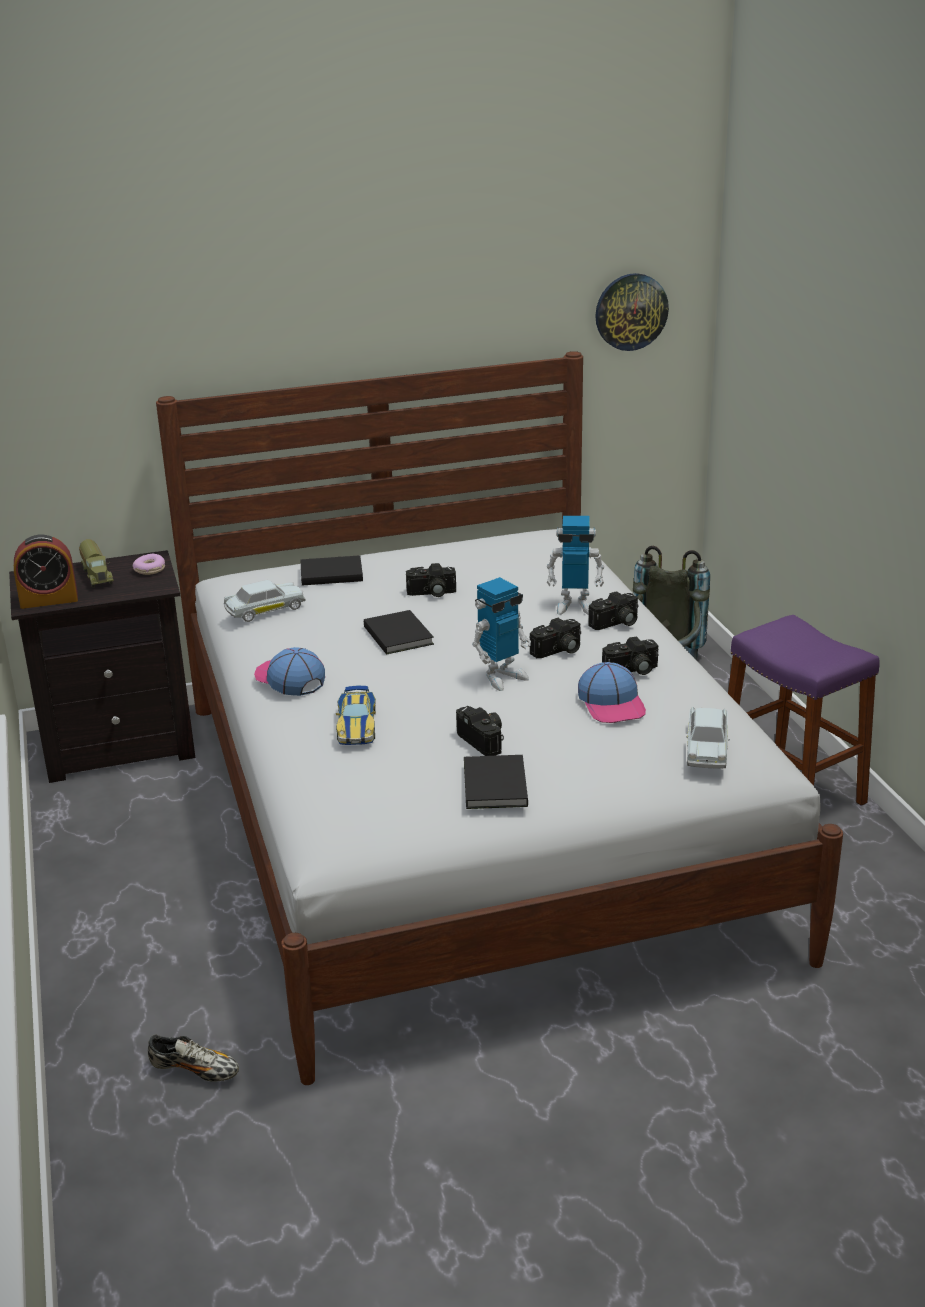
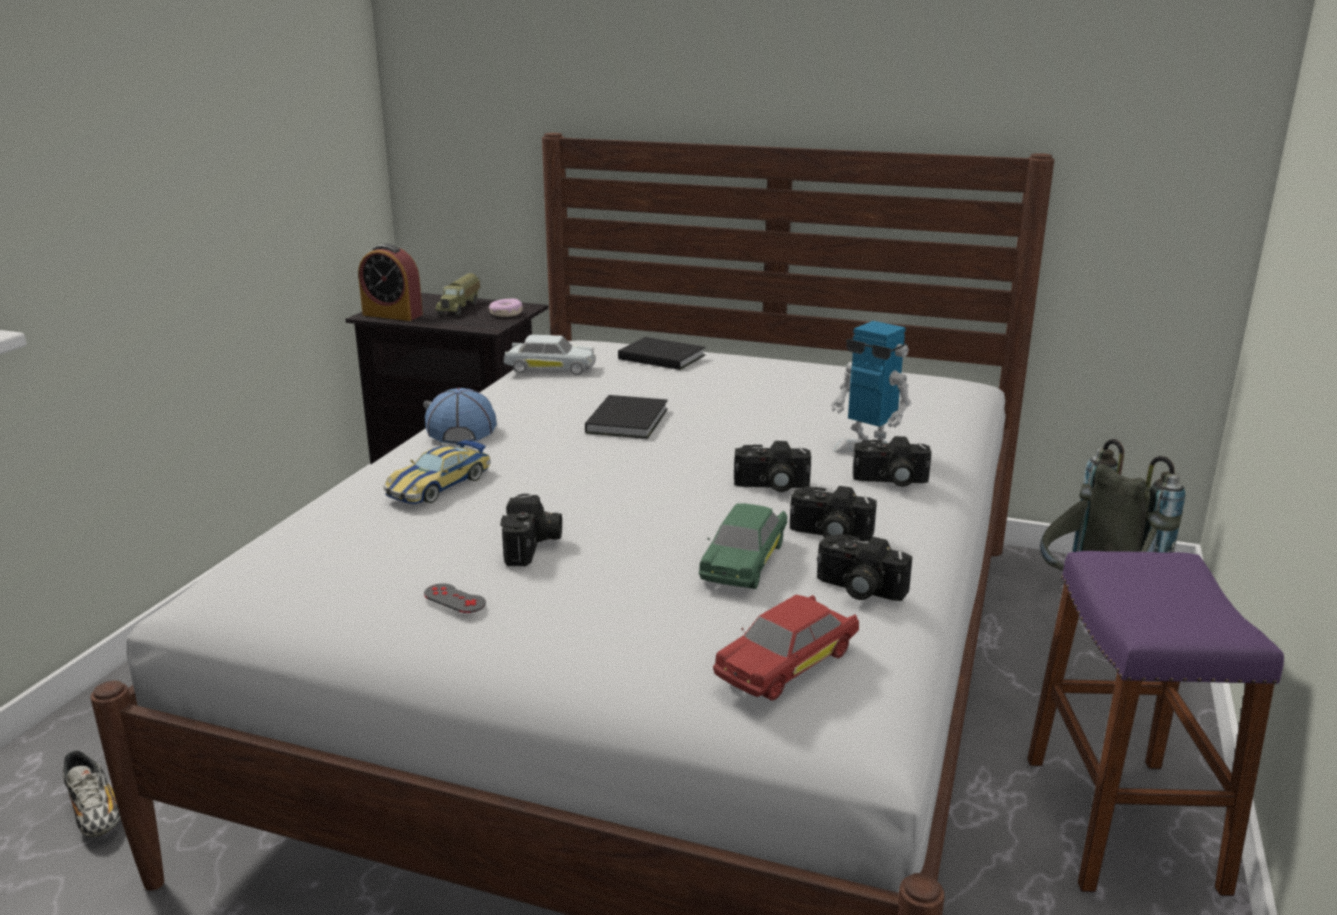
camera: 35 degrees right, 5 degrees down
camera [406,563,456,597] -> camera moved to [817,534,912,601]
black book [464,755,528,809] -> grey game controller [424,583,486,613]
toy robot [472,577,531,691] -> none
cap [578,662,646,723] -> green toy car [699,503,787,589]
wall clock [595,273,669,351] -> none
white toy car [686,707,730,769] -> red toy car [713,595,859,700]

